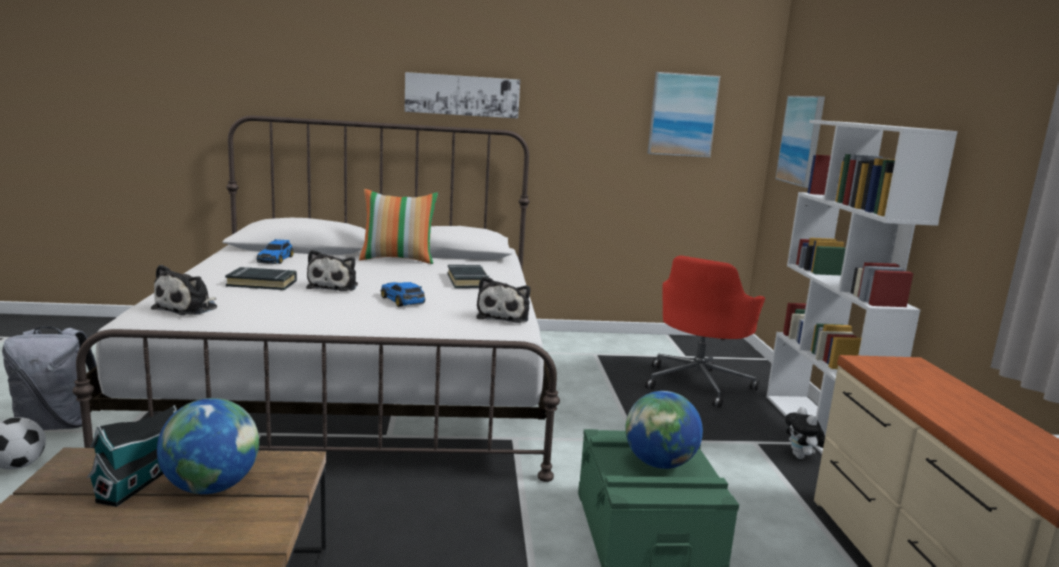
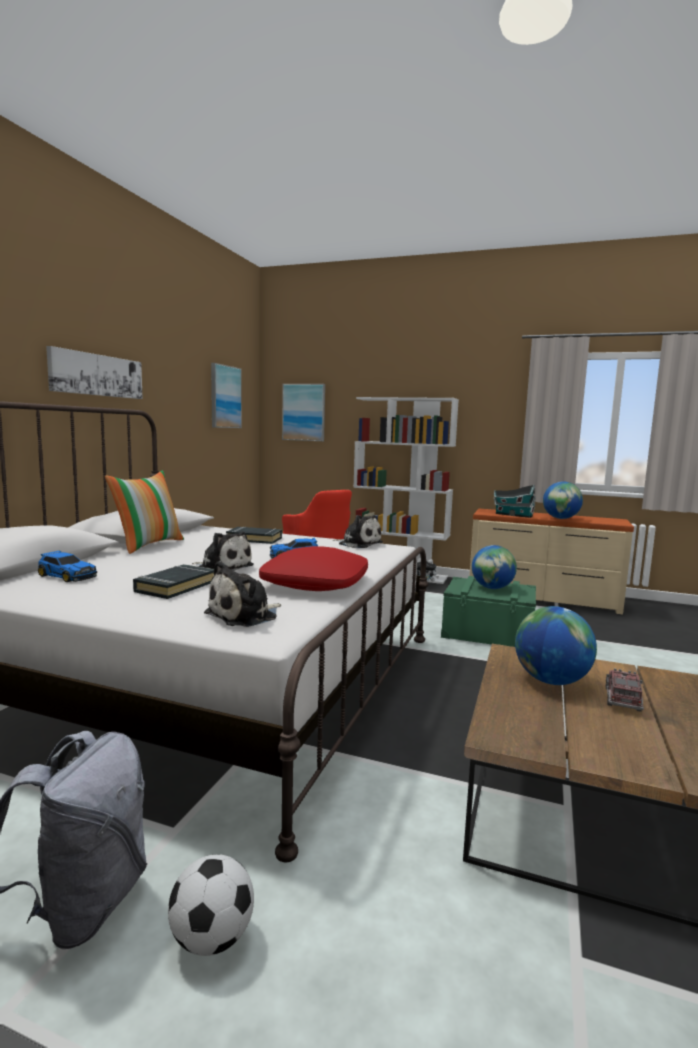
camera: 65 degrees left, 5 degrees down
toy house [87,405,177,507] -> toy house moved to [494,485,536,518]
plush toy [151,265,217,315] -> plush toy turned 90 degrees clockwise [204,561,281,627]
none -> red pillow [259,546,368,591]
none -> globe [543,481,583,519]
none -> toy truck [606,668,644,712]

